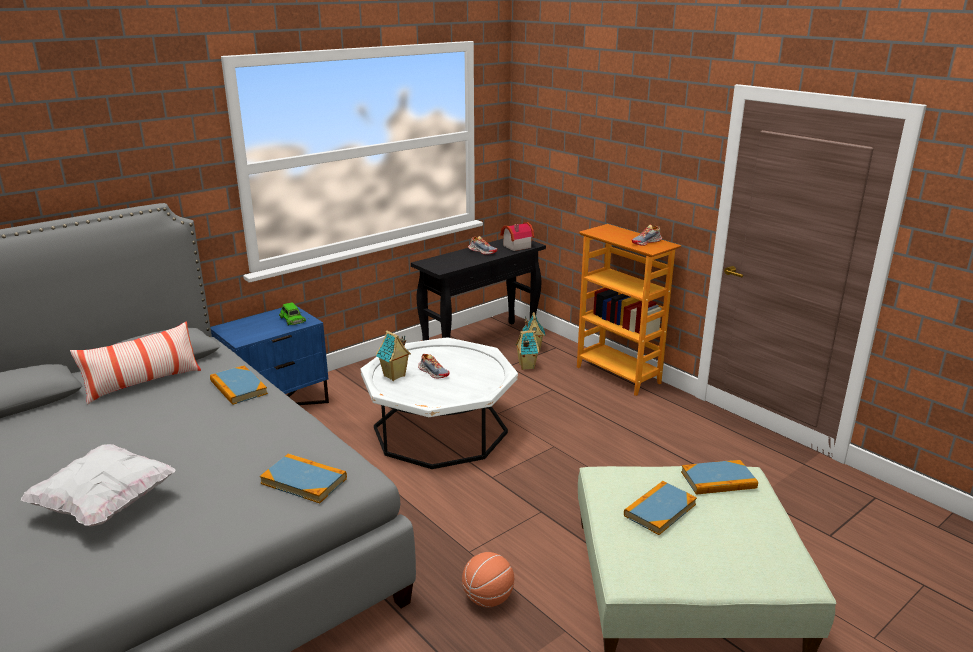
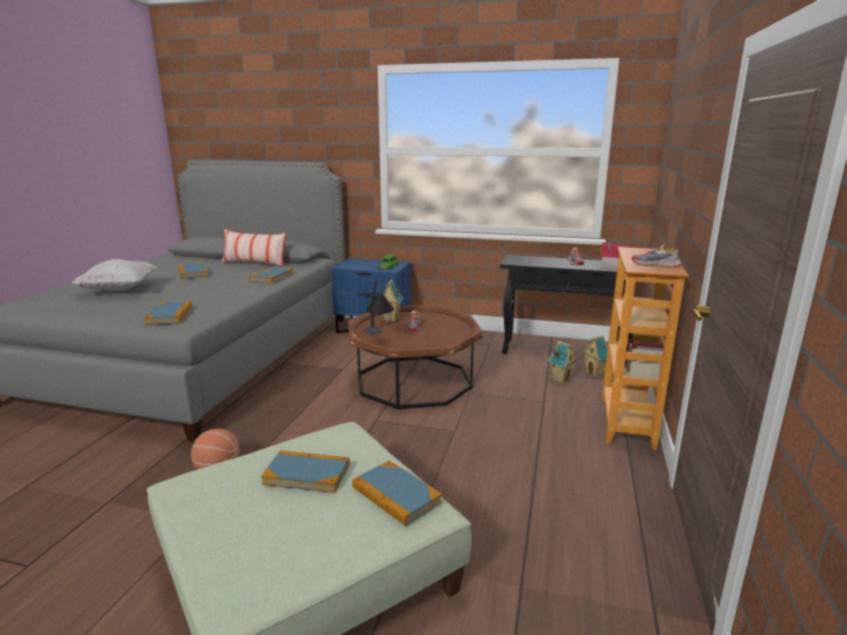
camera: 55 degrees right, 5 degrees down
white coffee table [361,337,518,469] -> brown coffee table [348,305,483,409]
none -> book [178,263,209,279]
none -> table lamp [364,282,394,334]

